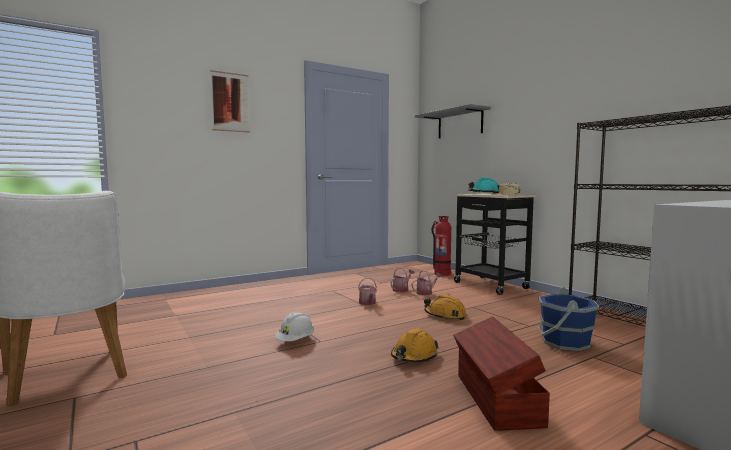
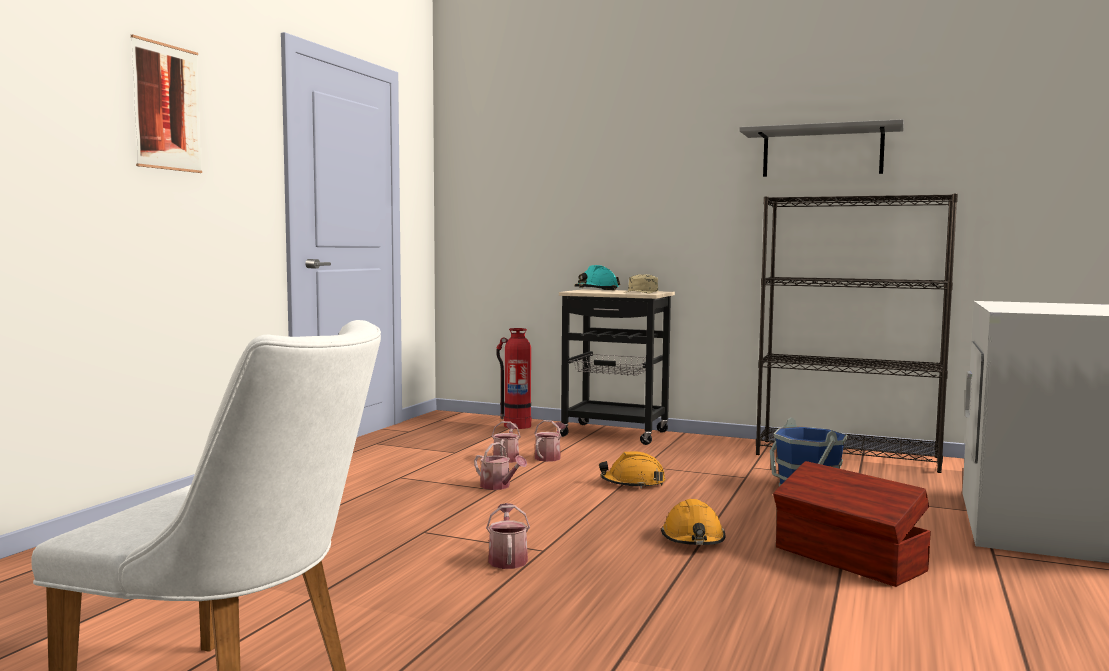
camera: 35 degrees left, 0 degrees up
white hard hat [275,312,314,341] -> watering can [486,503,530,569]
grey shelf [415,104,491,139] -> grey shelf moved to [739,119,904,177]

